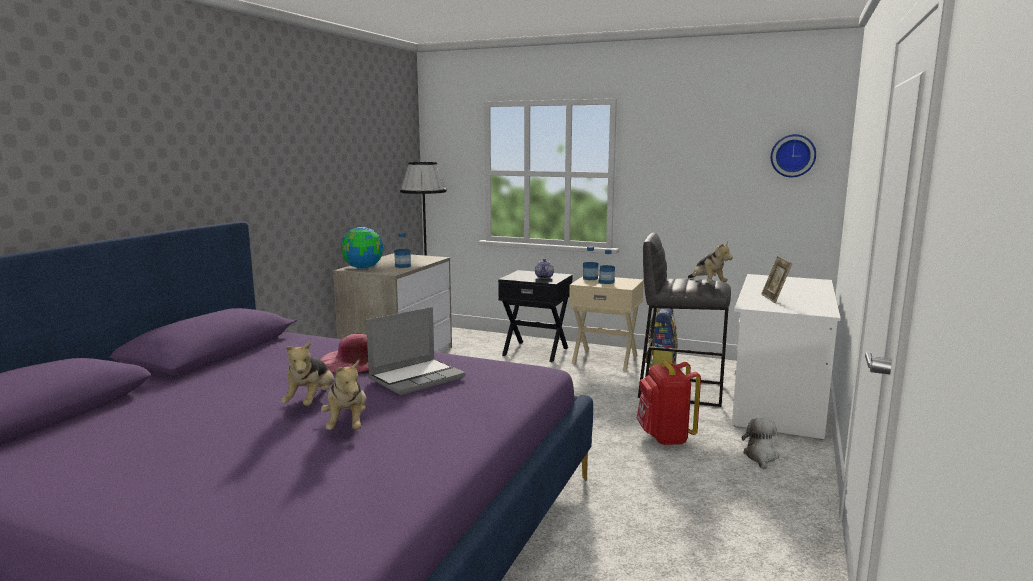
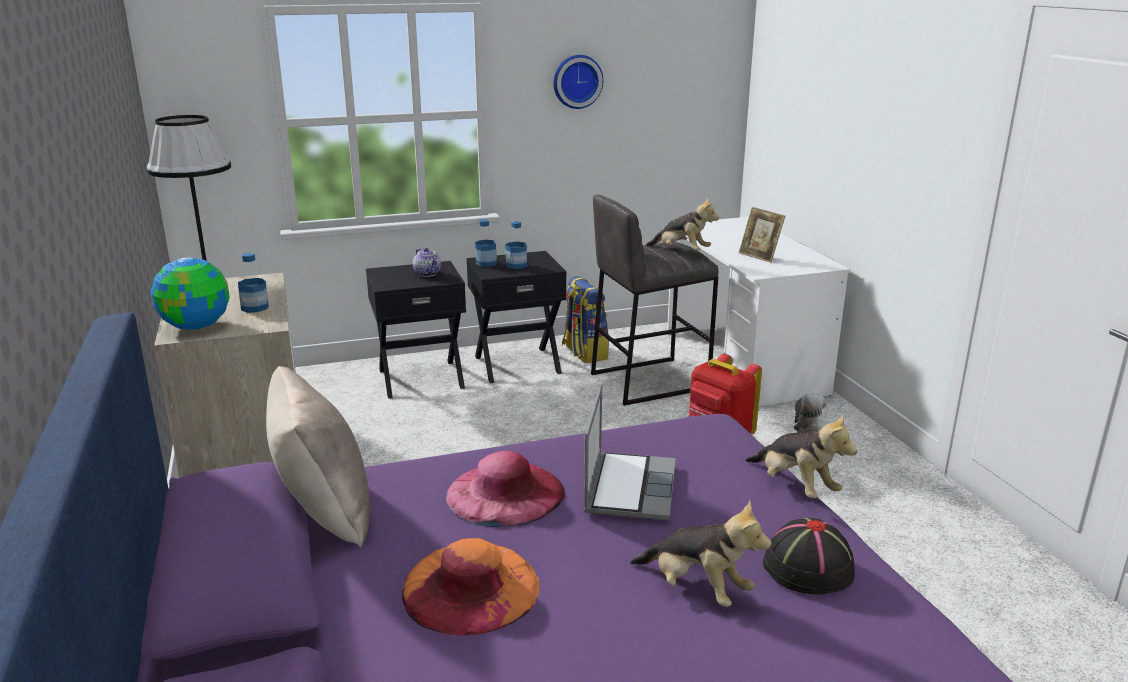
camera: 40 degrees left, 10 degrees up
plush toy [281,341,334,406] -> plush toy moved to [745,413,857,498]
beige nightstand [569,276,644,371] -> black nightstand [466,251,566,383]
wall clock [771,134,816,177] -> wall clock moved to [554,55,603,109]
none -> beige pillow [266,366,370,548]
none -> orange hat [402,538,539,636]
none -> black hat [763,518,855,594]

